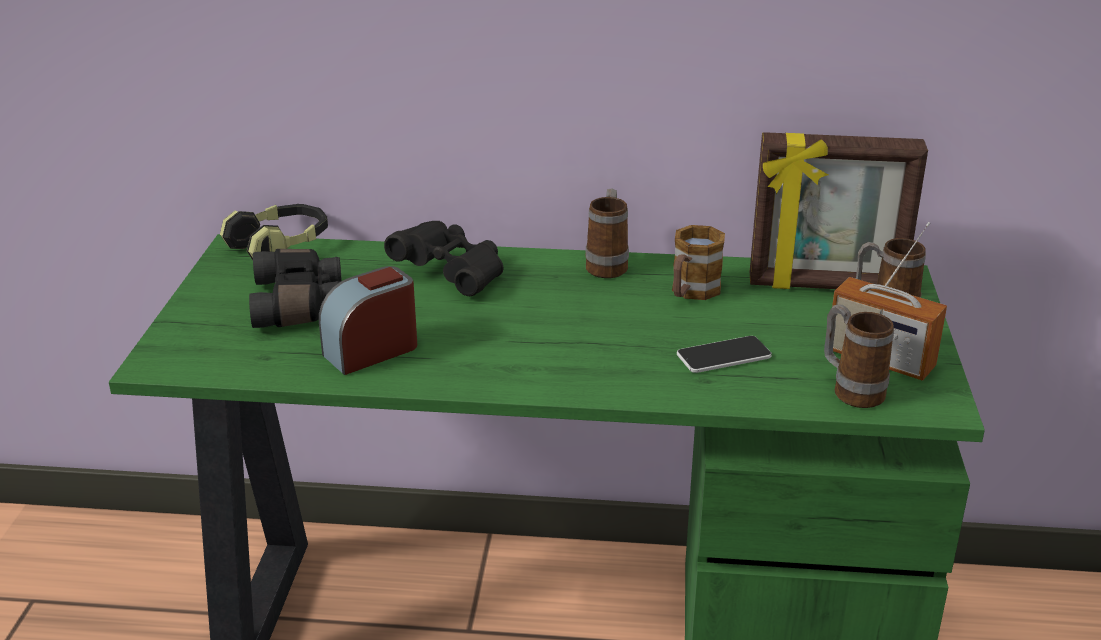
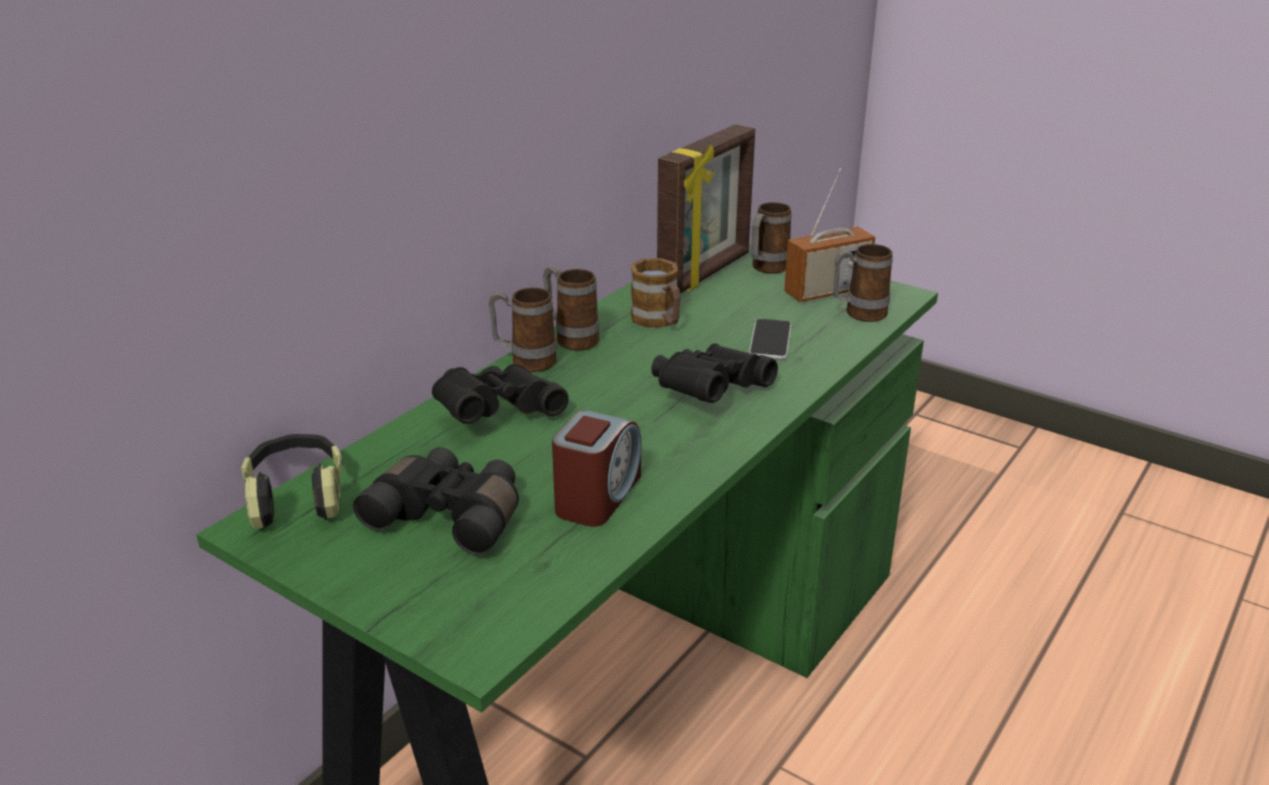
camera: 60 degrees left, 0 degrees up
alarm clock [319,266,417,375] -> alarm clock turned 150 degrees counterclockwise [552,410,642,527]
none -> mug [489,287,557,372]
none -> black binoculars [651,343,778,403]

